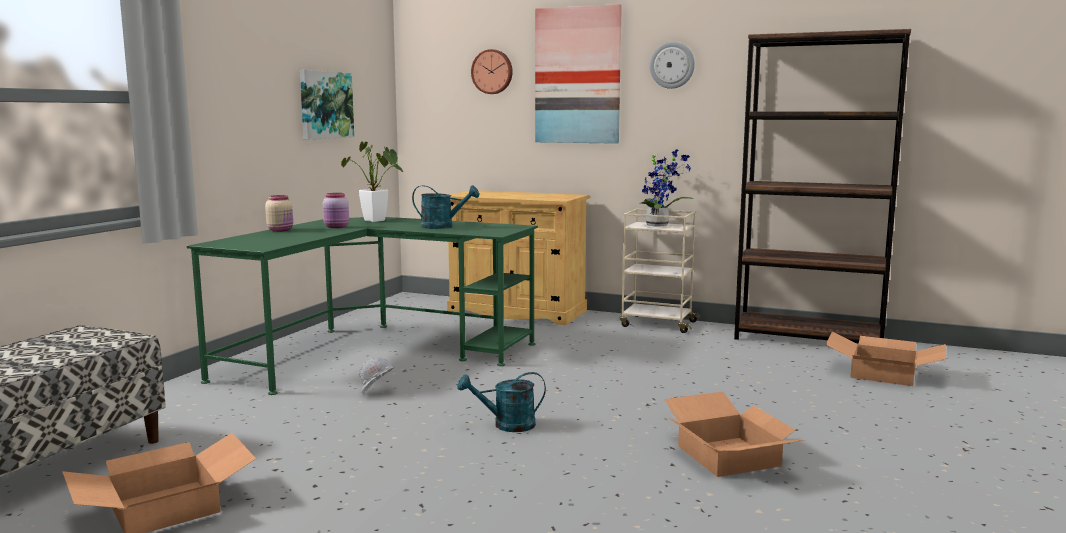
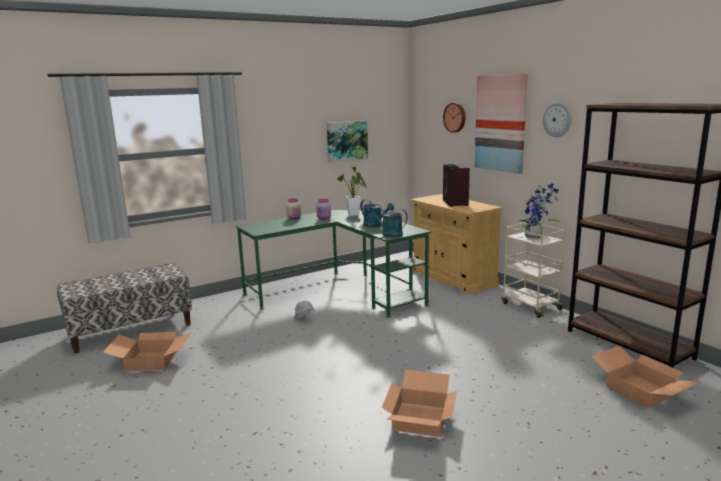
camera: 35 degrees right, 5 degrees up
turquoise watering can [458,372,546,432] -> turquoise watering can moved to [366,206,408,237]
none -> radio [443,164,470,207]

